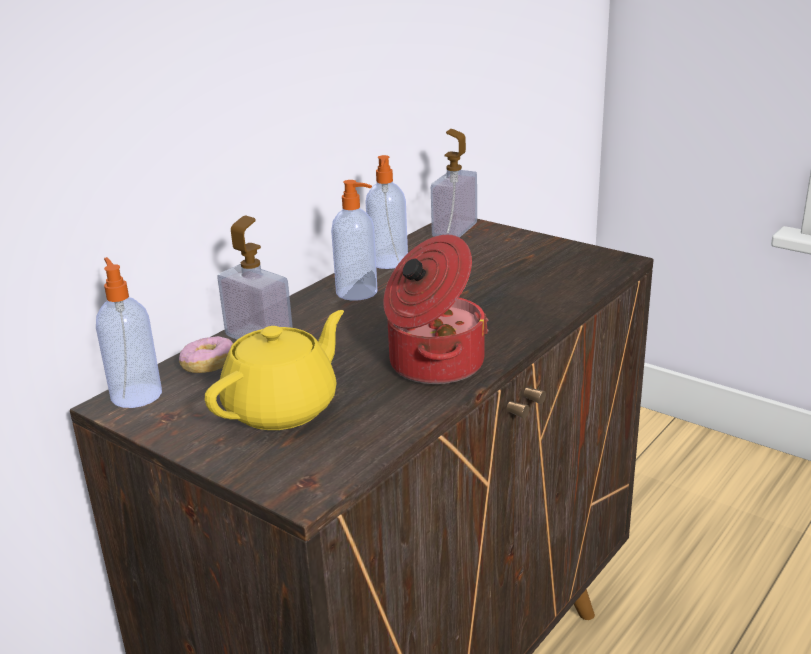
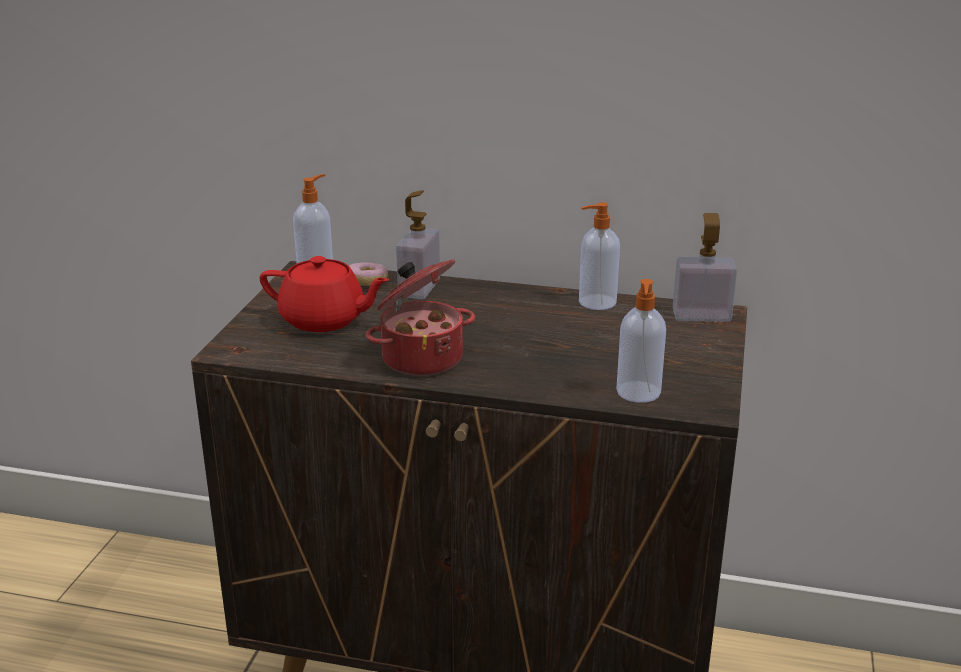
camera: 65 degrees right, 0 degrees up
yellow teapot [205,310,344,430] -> red teapot [260,256,389,332]
soap dispenser [331,180,377,301] -> soap dispenser moved to [616,279,666,403]

